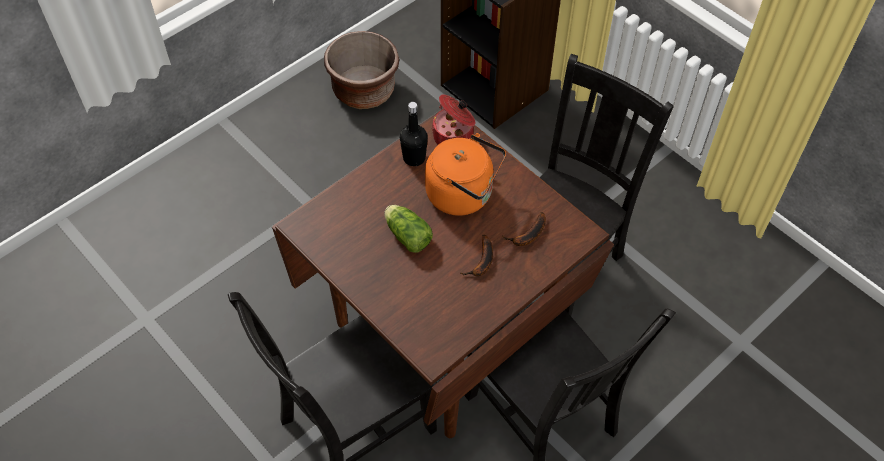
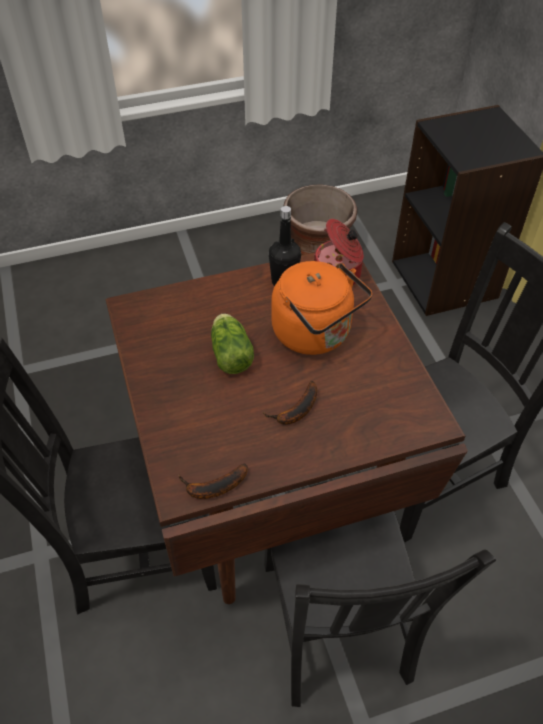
camera: 25 degrees right, 5 degrees down
banana [503,212,546,246] -> banana moved to [179,463,248,499]

